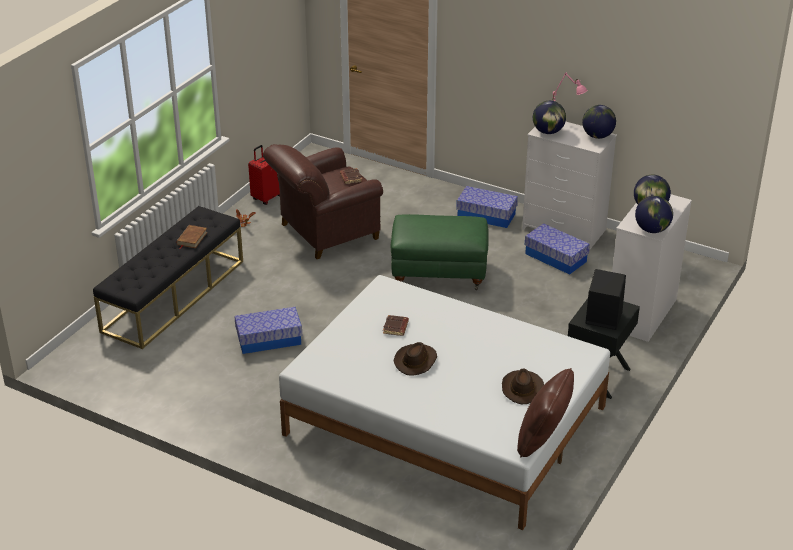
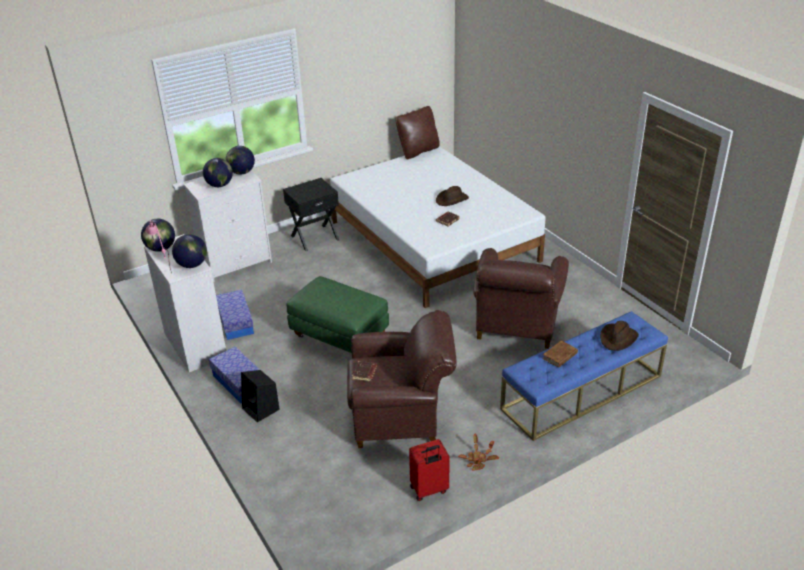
camera: 150 degrees left, 0 degrees up
black bench [93,206,243,349] -> blue bench [500,311,668,441]
storage box [234,307,302,354] -> brown armchair [473,248,569,349]
brown hat [502,369,544,404] -> brown hat moved to [600,321,639,351]
black speaker [586,269,626,330] -> black speaker moved to [241,370,280,422]

